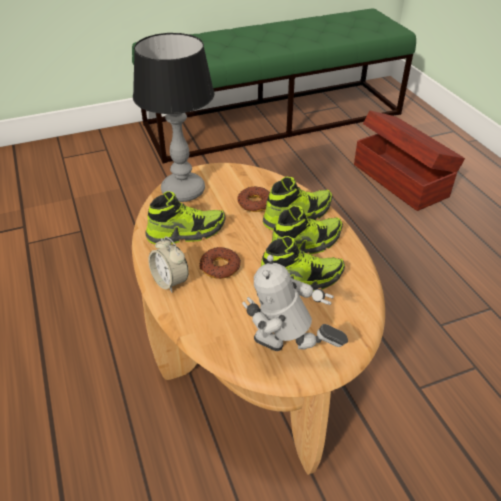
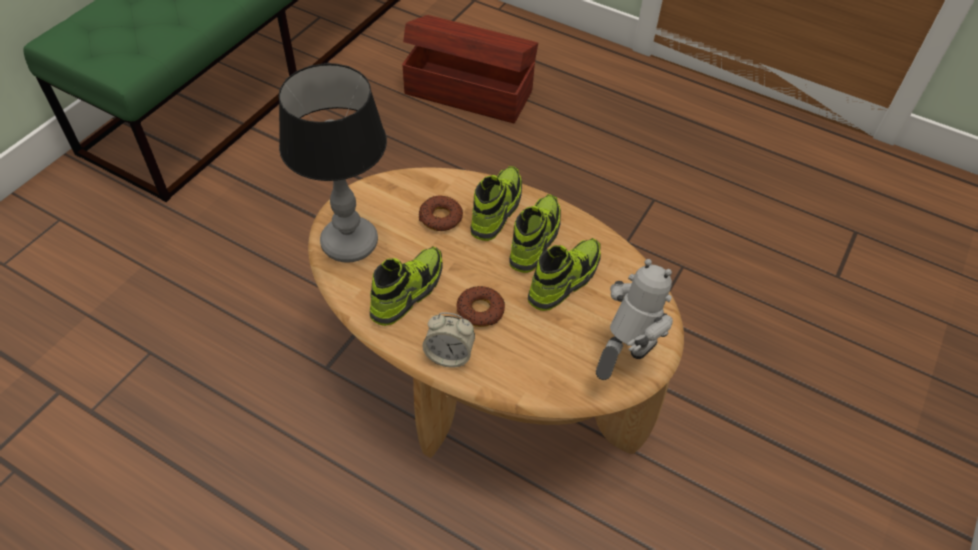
camera: 40 degrees left, 10 degrees up
toy robot [242,255,348,351] -> toy robot turned 150 degrees clockwise [596,259,673,380]

